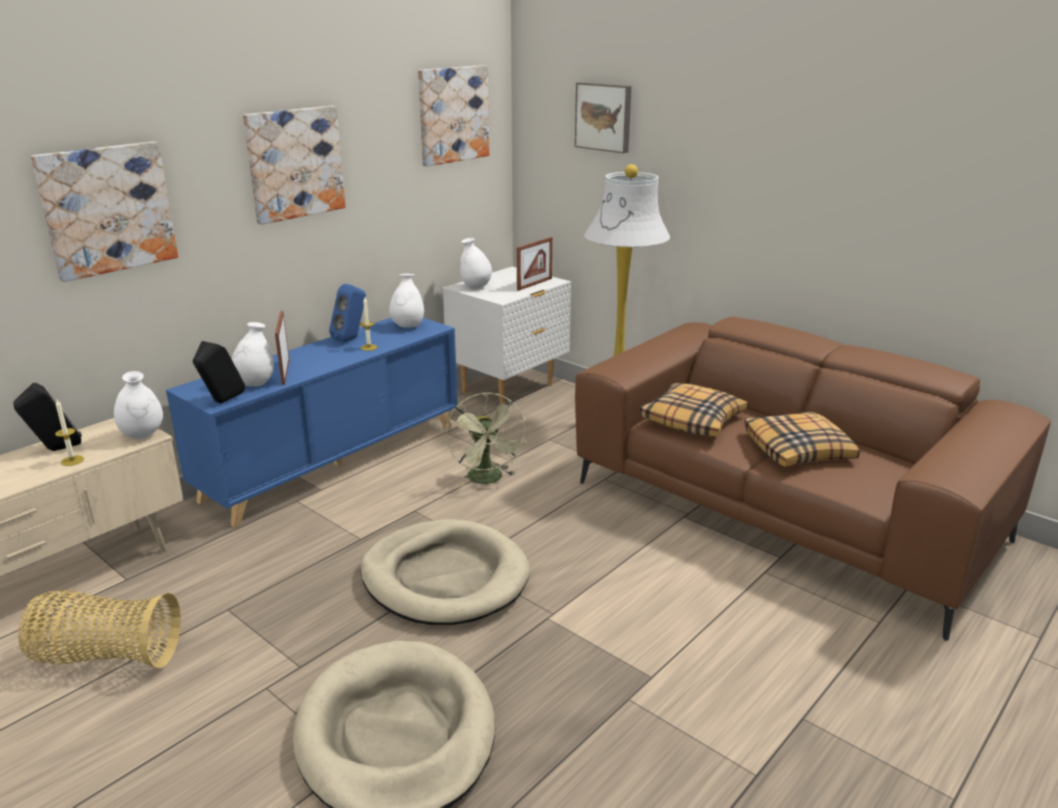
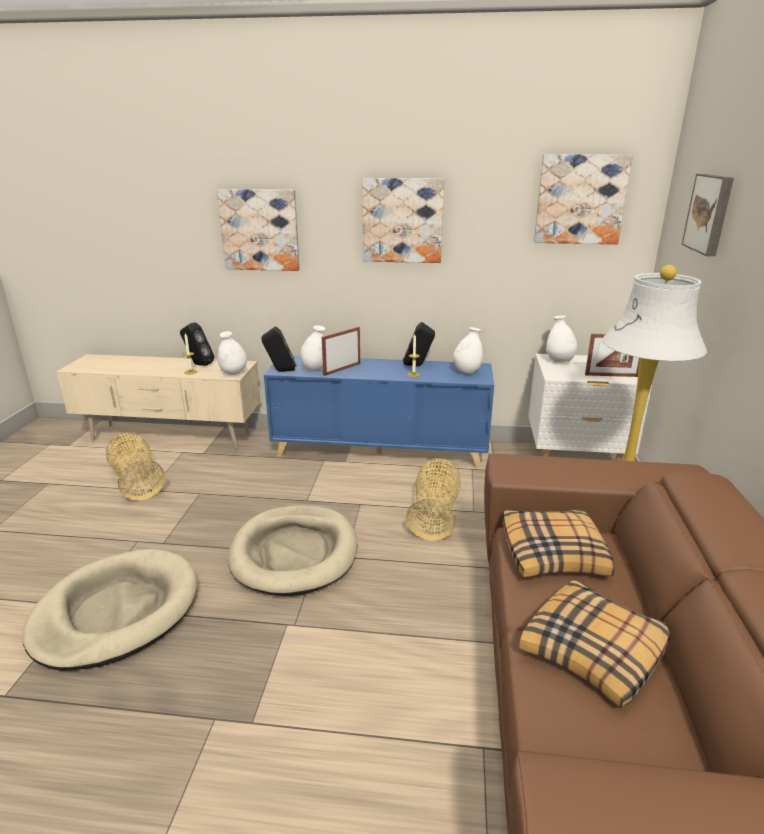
camera: 55 degrees right, 0 degrees up
blue speaker [329,284,366,342] -> black speaker [403,322,435,366]
green fan [446,392,526,486] -> basket [406,458,461,541]

